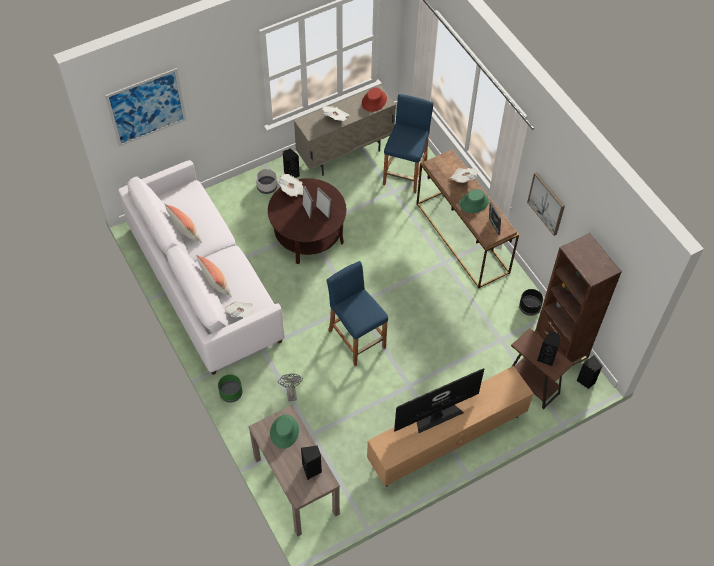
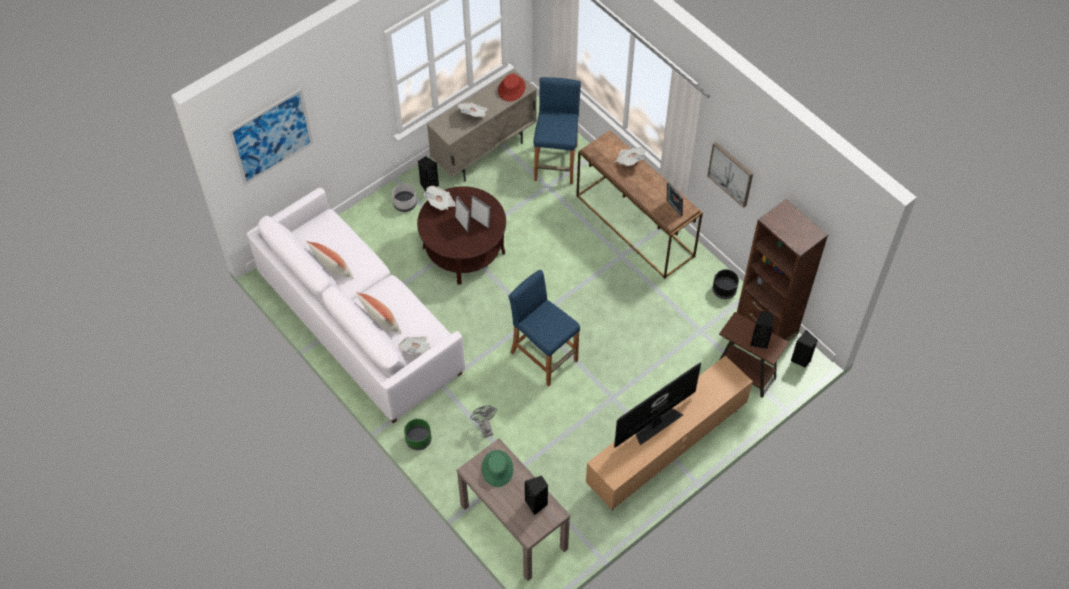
camera: 10 degrees left, 0 degrees up
green hat [460,189,489,213] -> none

